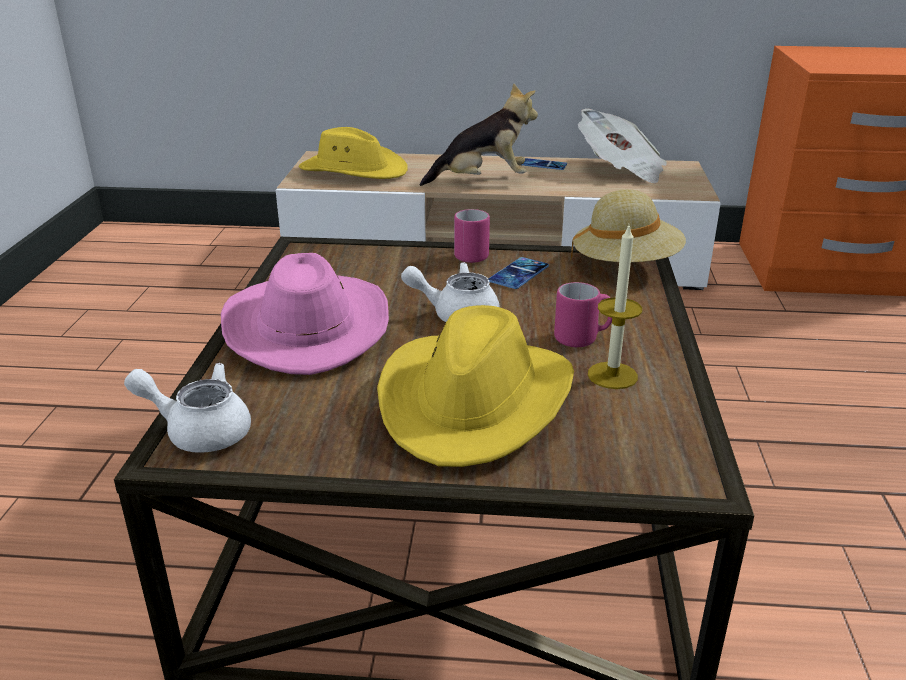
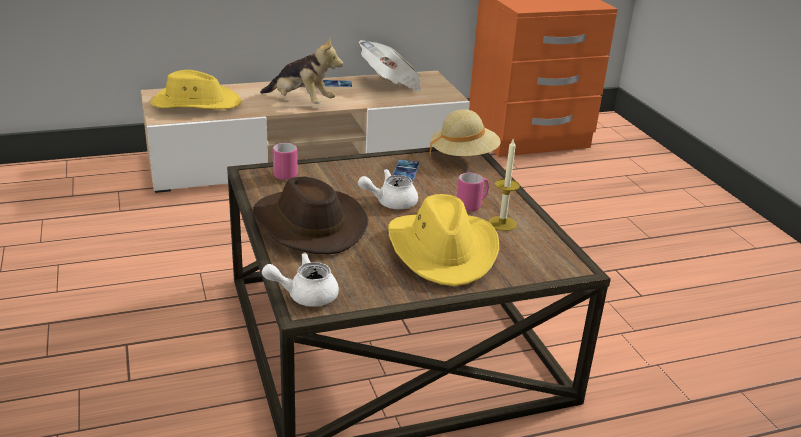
camera: 25 degrees left, 0 degrees up
pink hat [221,253,389,375] -> brown hat [253,177,368,254]
plush toy [420,83,538,186] -> plush toy turned 60 degrees clockwise [260,37,343,104]
pink mug [454,209,490,263] -> pink mug moved to [273,143,297,180]

